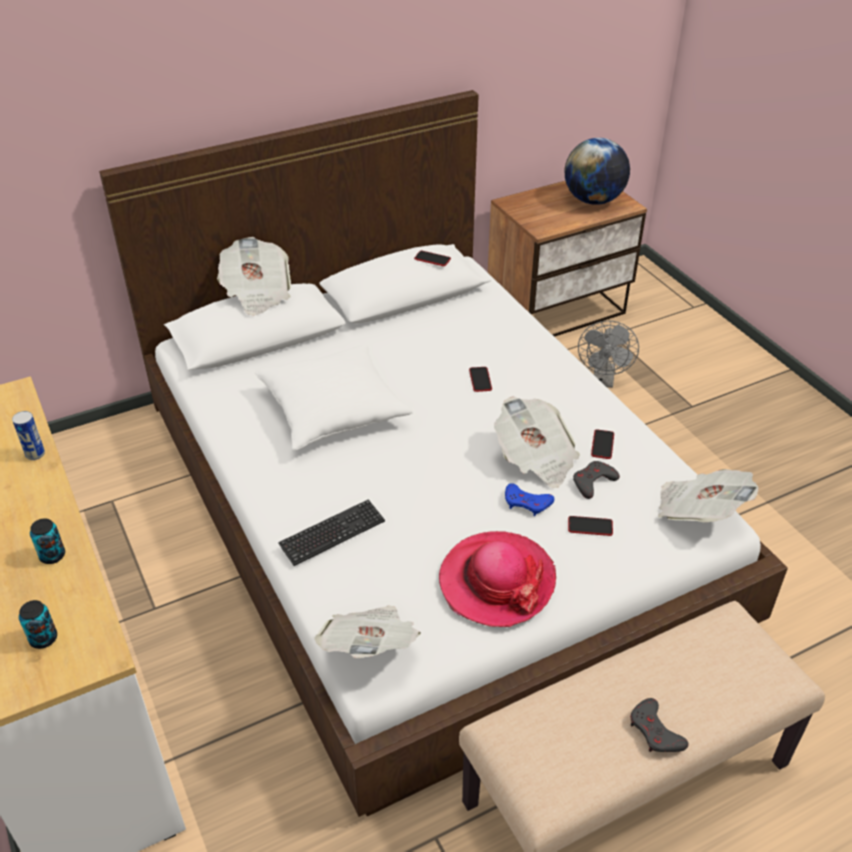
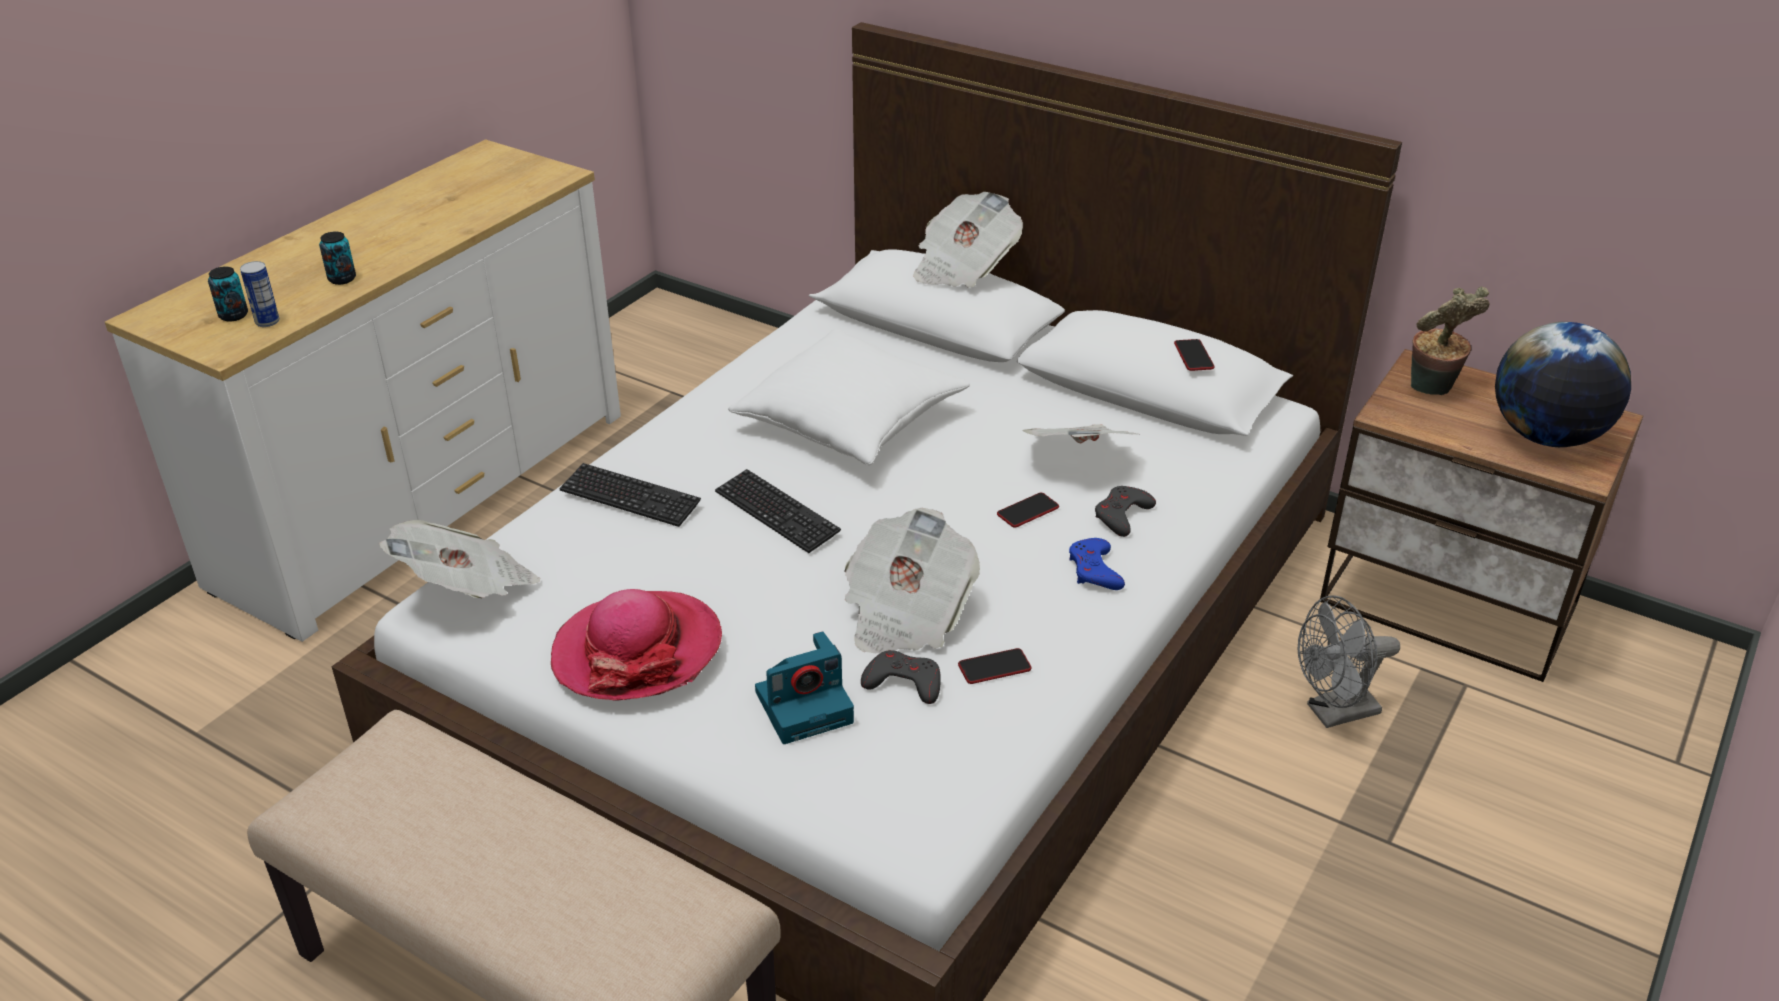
camera: 60 degrees right, 5 degrees down
can [12,411,45,460] -> can moved to [240,261,279,327]
blue game controller [505,483,554,516] -> blue game controller moved to [1069,538,1125,590]
phone [568,516,613,536] -> camera [755,631,854,744]
grey game controller [630,698,689,752] -> grey game controller moved to [1095,486,1156,537]
newspaper [658,469,759,522] -> newspaper moved to [1022,425,1137,443]
none -> keyboard [715,469,841,553]
none -> potted plant [1411,286,1489,395]

